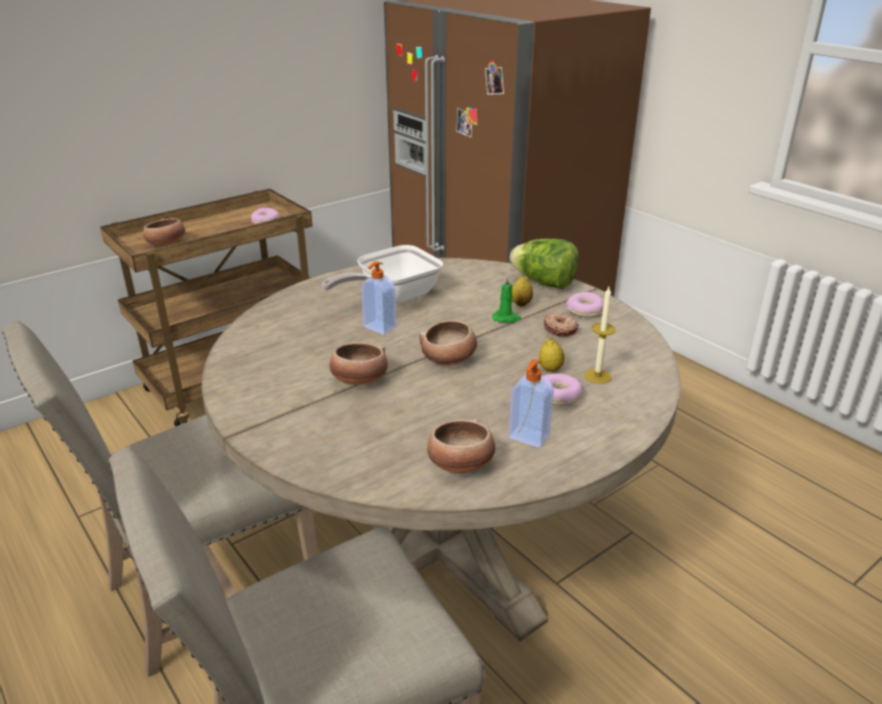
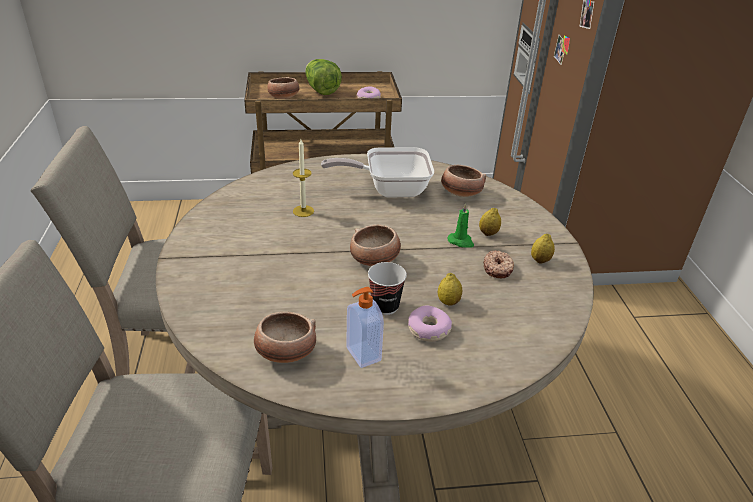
camera: 30 degrees right, 5 degrees up
bowl [329,342,388,385] -> bowl moved to [441,165,486,197]
soap dispenser [361,261,397,335] -> none
lettuce [510,239,578,289] -> lettuce moved to [305,59,342,95]
donut [566,292,604,317] -> lemon [531,234,555,264]
candle [584,287,616,384] -> candle moved to [293,139,314,217]
none -> cup [368,262,407,315]

